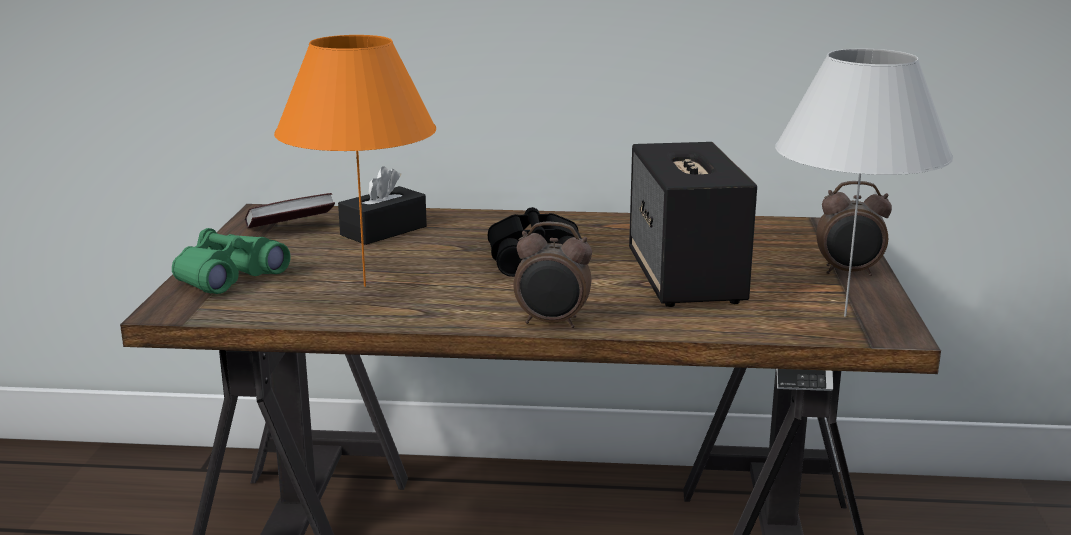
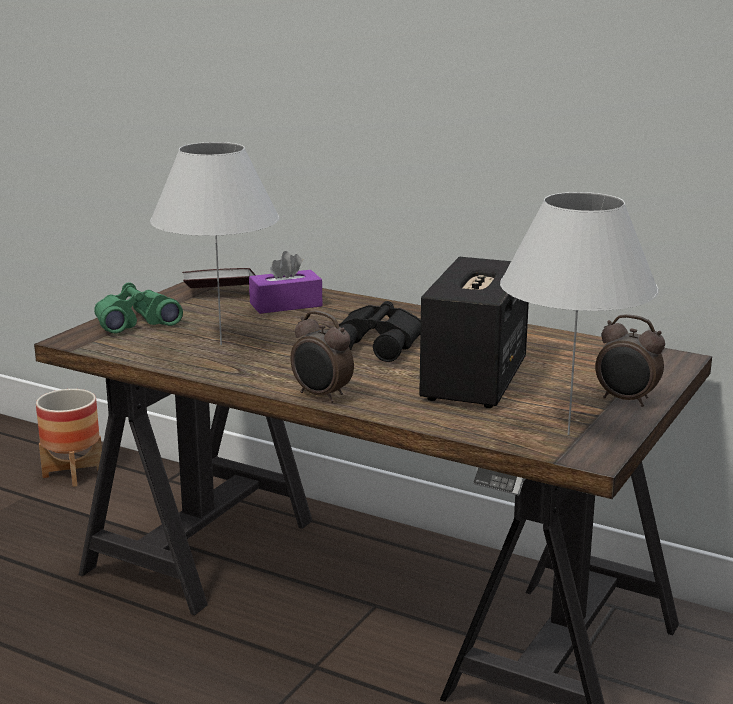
camera: 25 degrees right, 0 degrees up
orange table lamp [274,35,436,287] -> white table lamp [150,142,280,345]
black tissue box [338,166,427,245] -> purple tissue box [249,251,322,314]
none -> planter [36,389,102,487]

